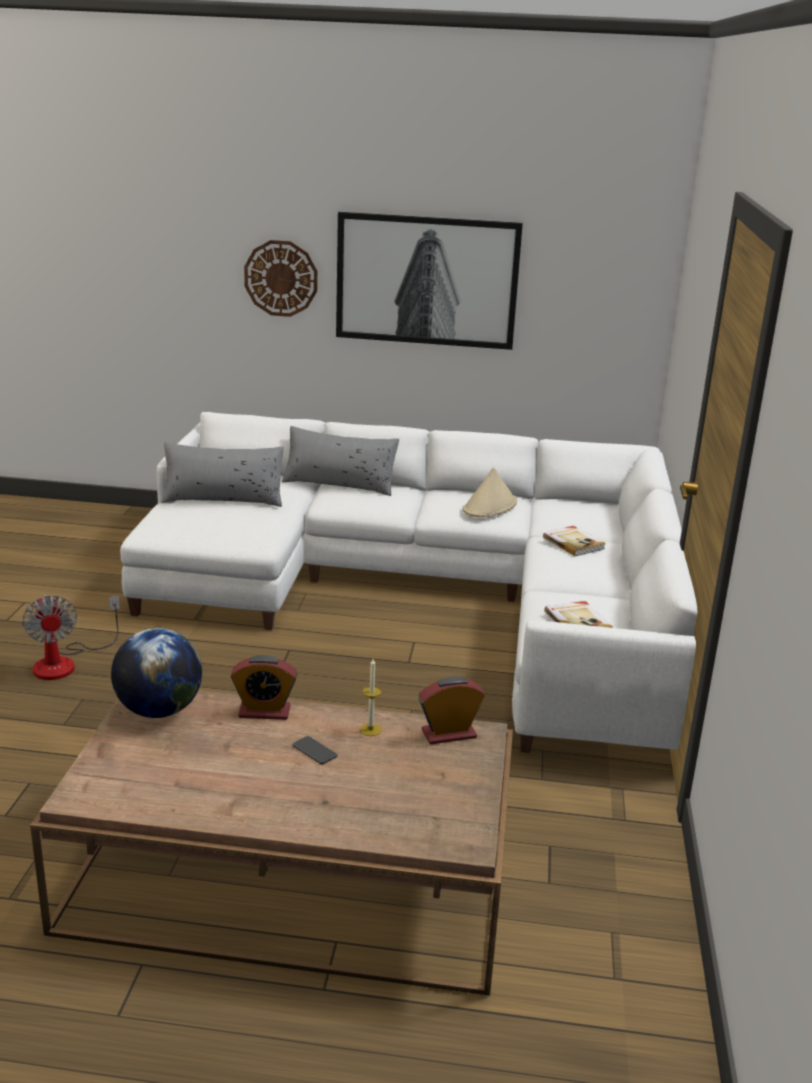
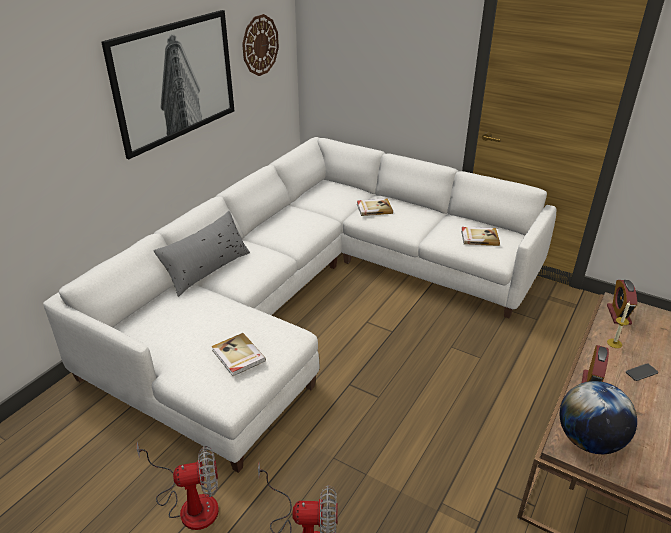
camera: 65 degrees left, 10 degrees up
grey pillow [162,442,284,507] -> none
wall clock [244,240,318,317] -> wall clock moved to [242,14,279,76]
beige hat [463,467,517,517] -> none
none -> fan [137,442,219,530]
none -> book [211,333,266,376]

